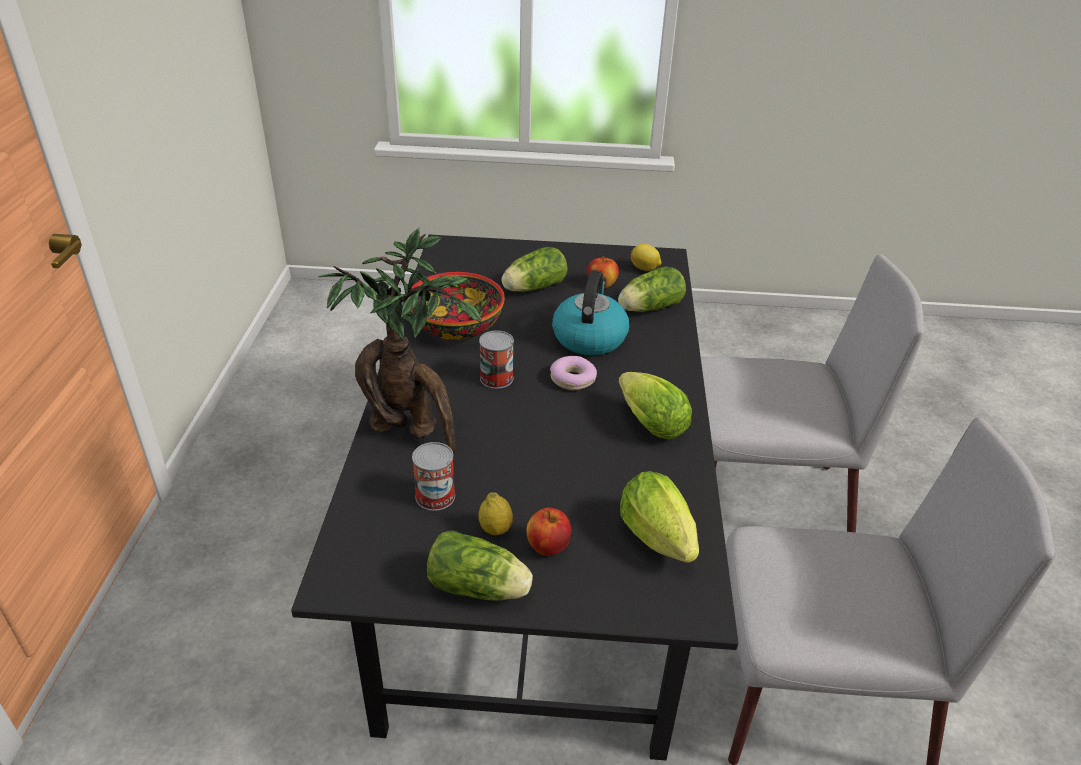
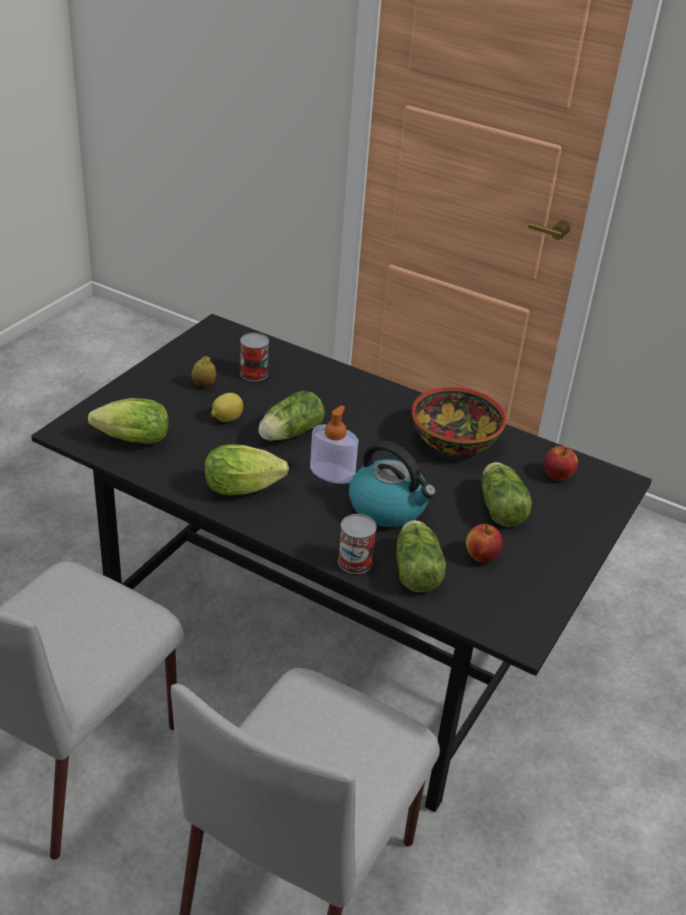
camera: 115 degrees right, 0 degrees up
potted plant [318,228,482,453] -> none
lettuce [427,531,533,600] -> lettuce moved to [258,391,325,441]
can [479,331,514,389] -> can moved to [338,514,377,574]
apple [527,508,571,556] -> apple moved to [544,446,578,481]
donut [550,356,597,390] -> soap dispenser [310,405,358,484]
lemon [631,244,662,271] -> lemon moved to [211,393,243,422]

